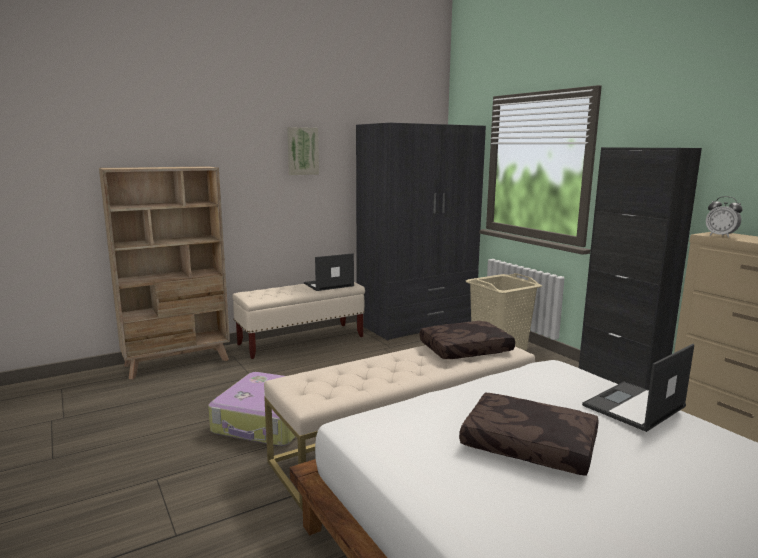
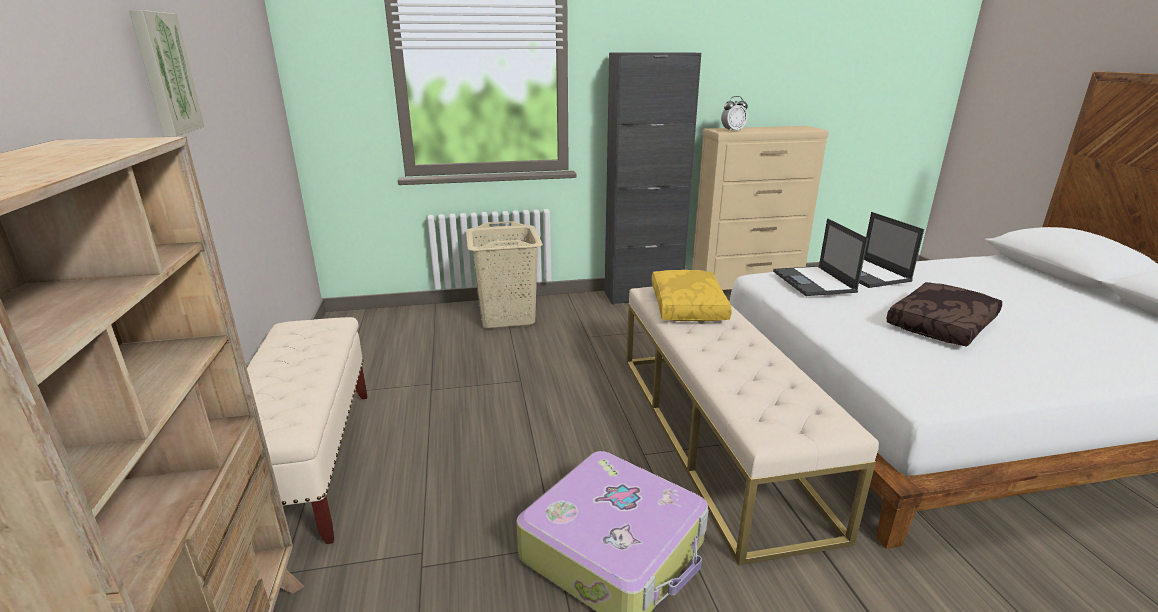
camera: 70 degrees left, 10 degrees up
laptop [304,253,354,291] -> laptop moved to [773,218,868,296]
grey wardrobe [356,123,486,340] -> none
brown pillow [420,321,515,359] -> yellow pillow [652,270,732,321]

